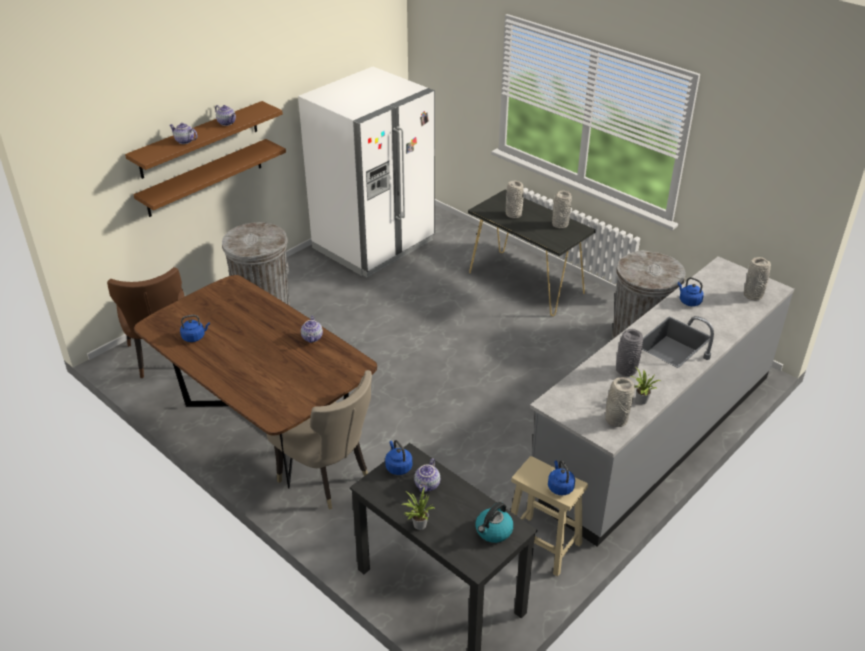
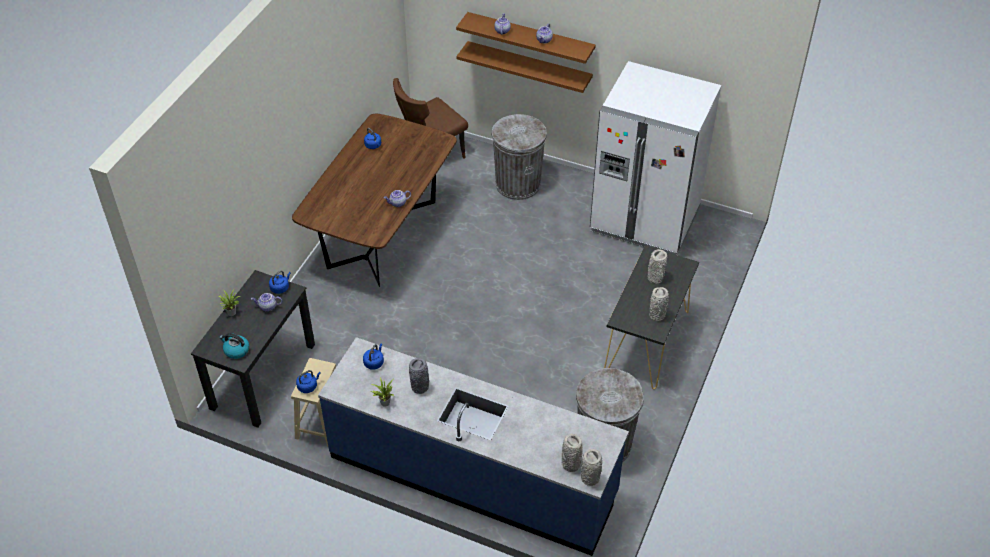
camera: 70 degrees right, 10 degrees up
beige chair [267,370,372,510] -> none
grey counter [530,256,794,547] -> blue counter [318,337,629,556]
grey vase [605,377,635,427] -> grey vase moved to [581,449,602,486]
blue kettle [678,277,704,306] -> blue kettle moved to [363,344,384,370]

